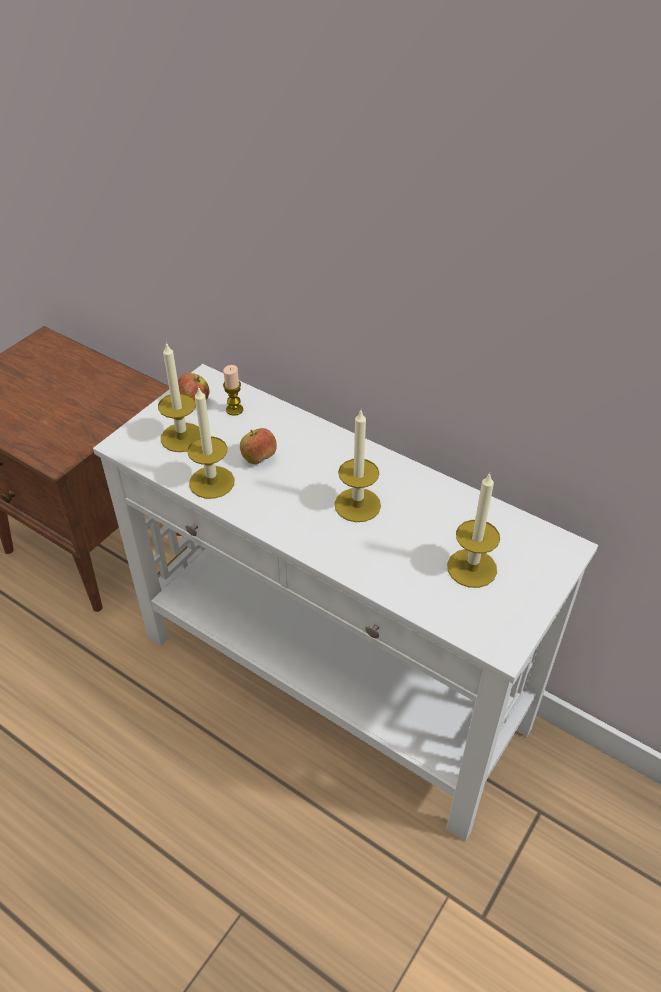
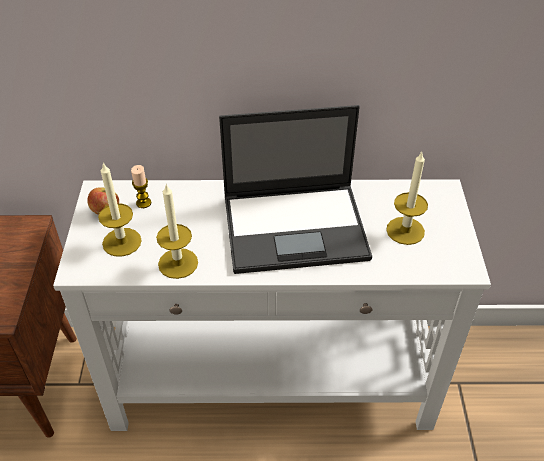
camera: 35 degrees left, 0 degrees up
apple [240,428,277,464] -> none
candle [334,410,381,522] -> laptop [219,105,372,274]

